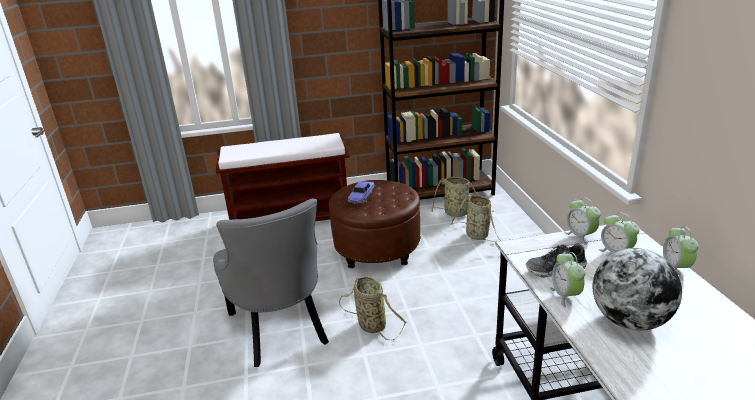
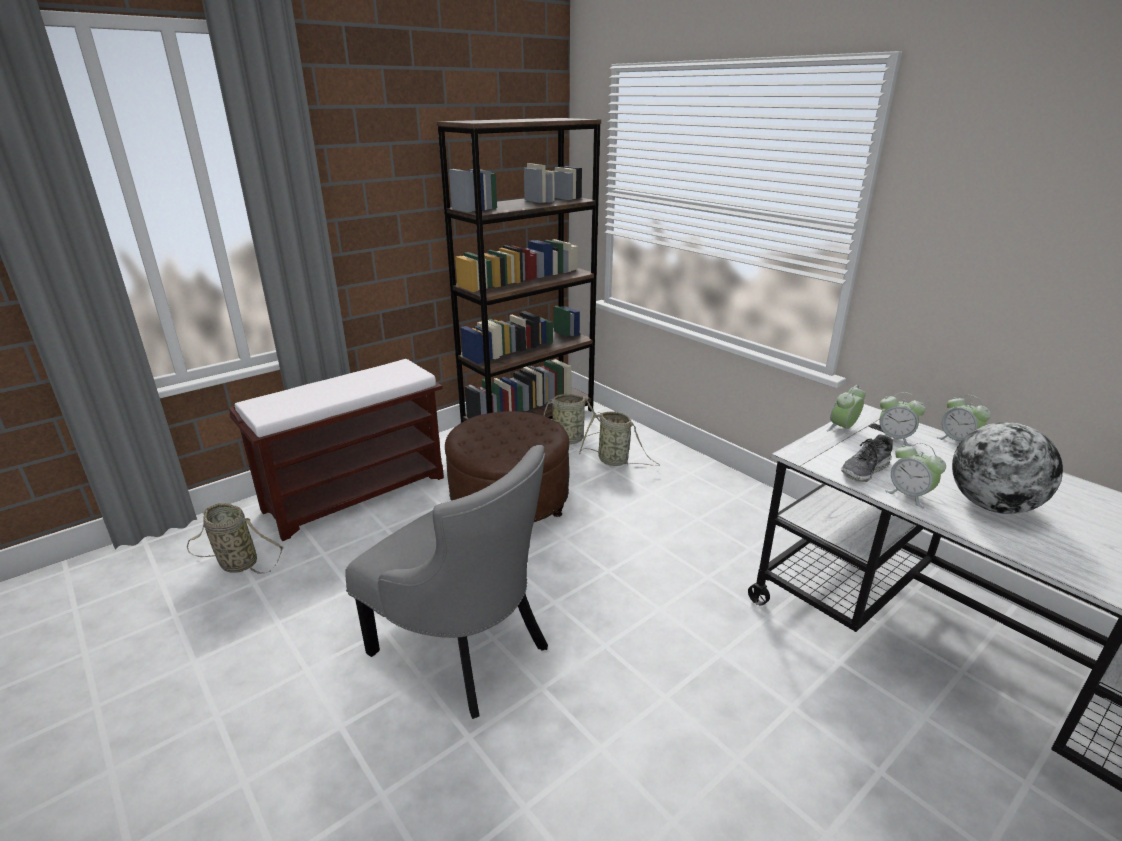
camera: 30 degrees left, 0 degrees up
basket [339,276,406,340] -> basket moved to [187,503,283,574]
toy car [347,181,375,204] -> none
alarm clock [565,198,601,245] -> alarm clock turned 105 degrees clockwise [827,385,865,431]

